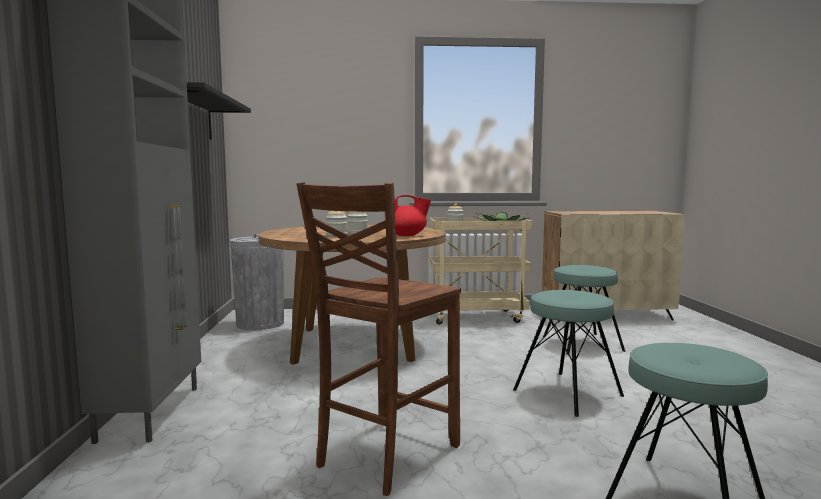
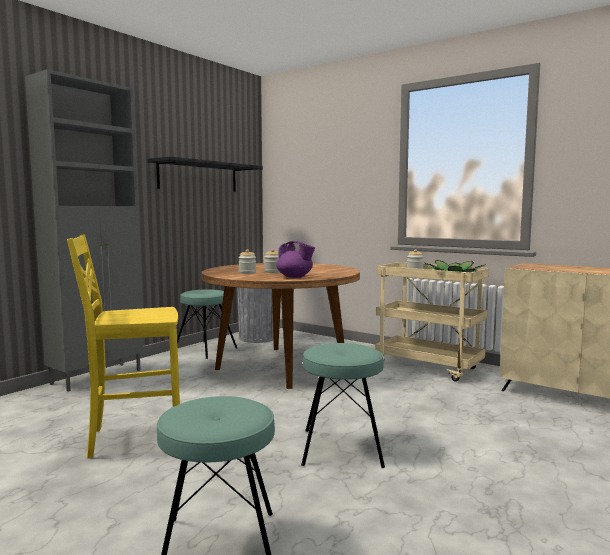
camera: 40 degrees right, 0 degrees up
brown chair [297,182,461,496] -> yellow chair [67,235,180,459]
red teapot [395,195,431,236] -> purple teapot [276,241,315,278]
turquoise stool [543,265,626,355] -> turquoise stool moved to [177,289,237,359]

